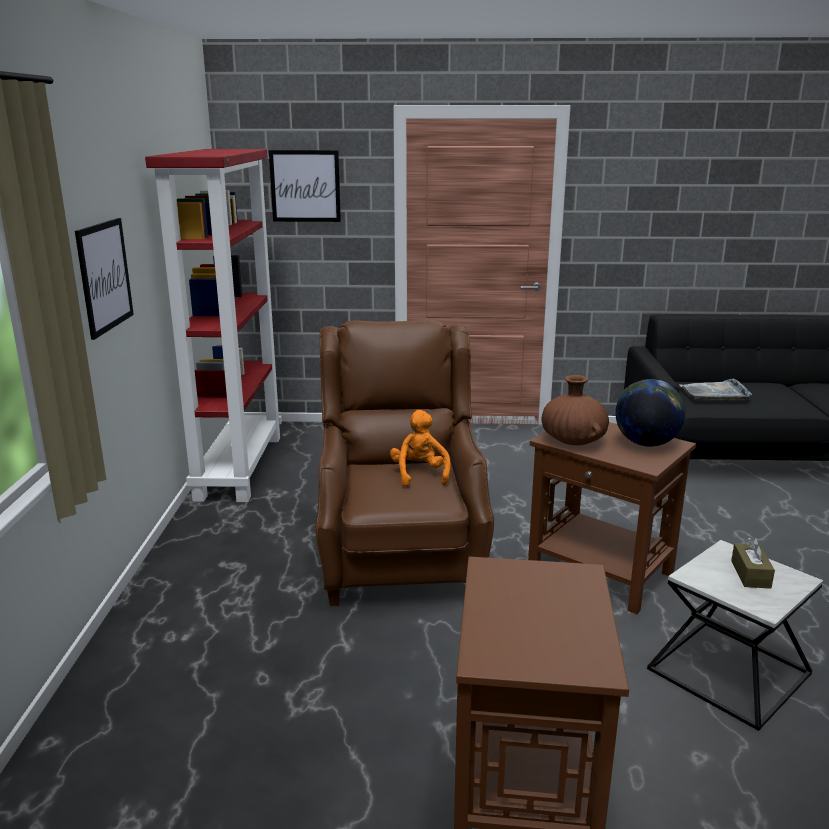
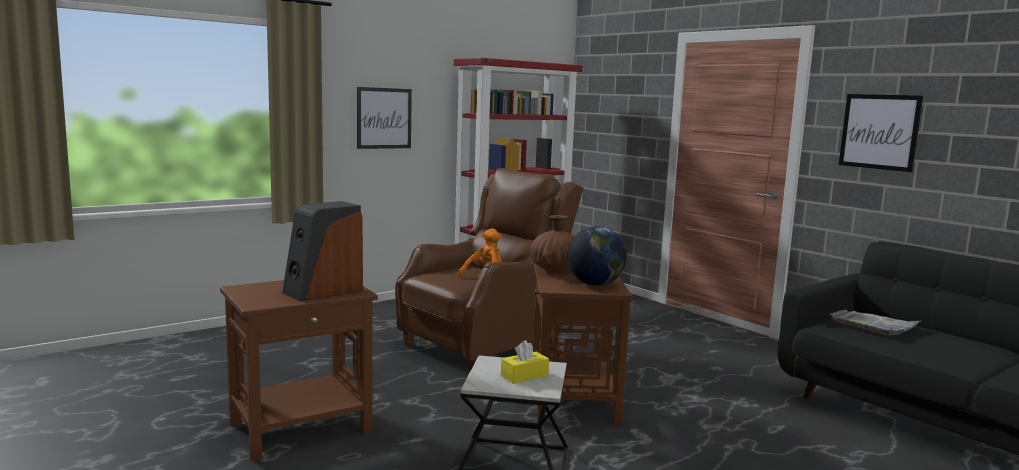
camera: 50 degrees right, 10 degrees down
picture [269,150,341,222] -> picture moved to [839,94,923,172]
brown tissue box [731,537,775,589] -> yellow tissue box [501,340,549,384]
none -> speaker [282,201,363,301]

